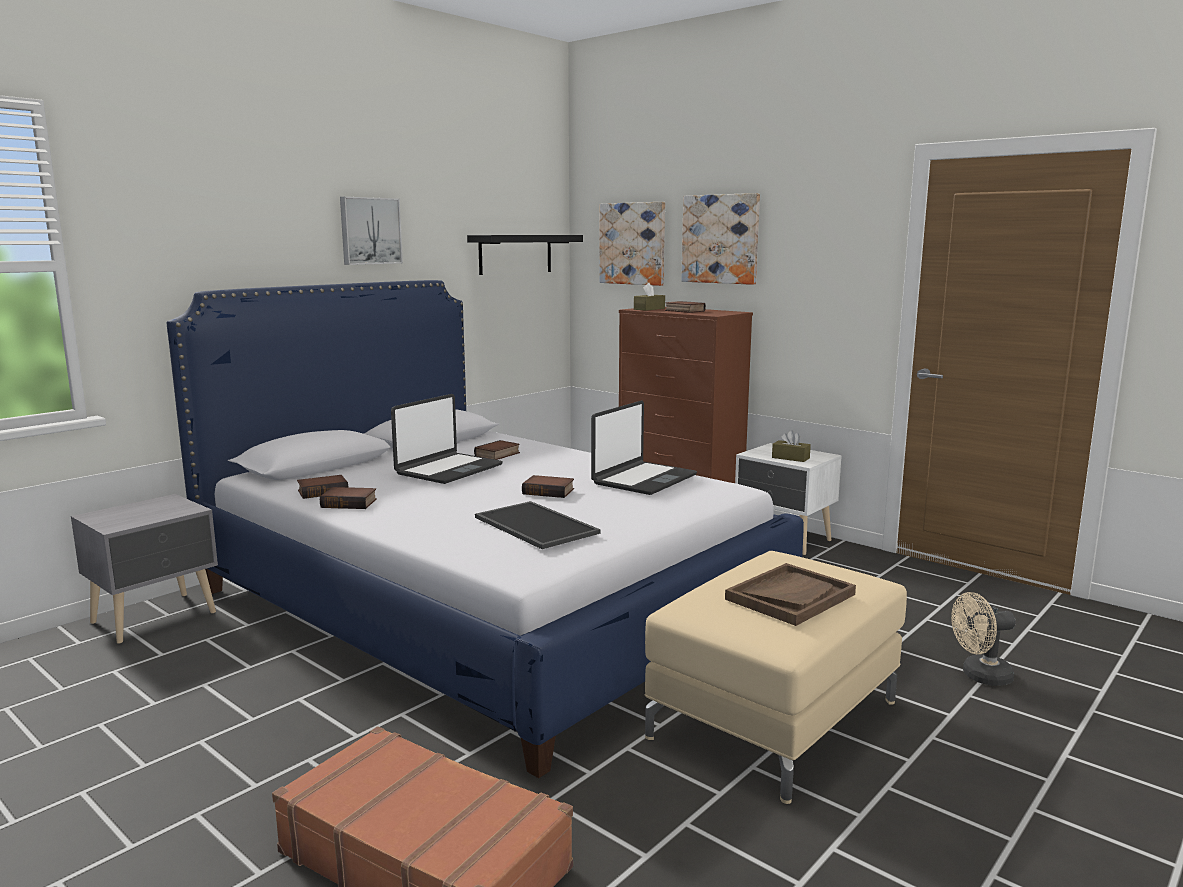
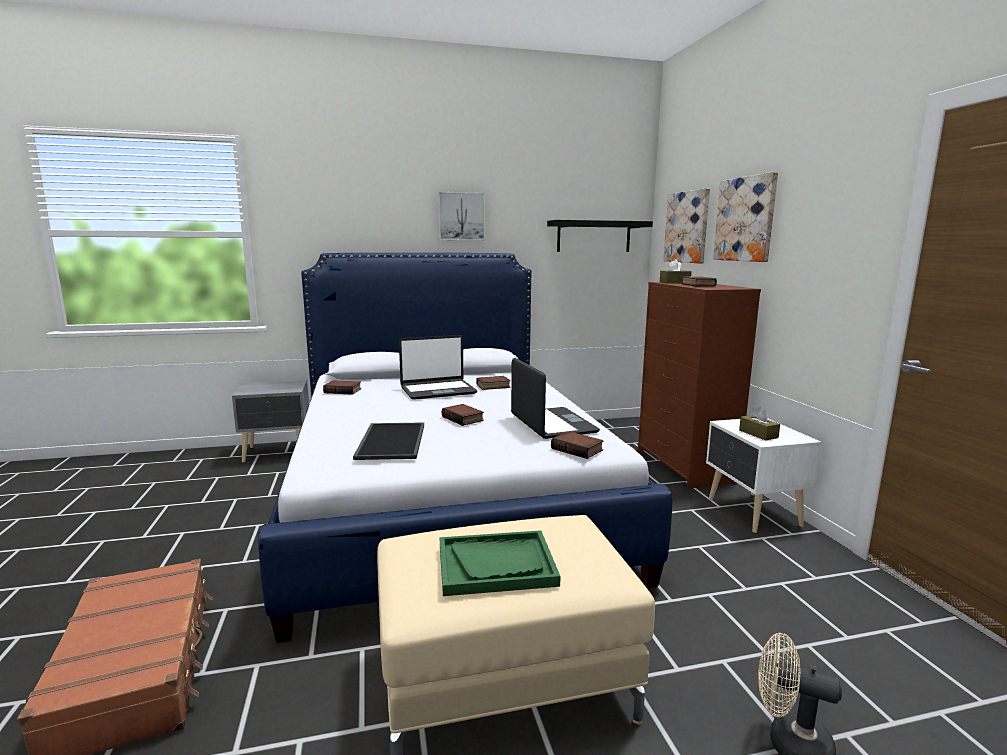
camera: 35 degrees right, 0 degrees up
book [320,487,377,509] -> book moved to [551,431,604,459]
laptop [591,400,697,495] -> laptop turned 90 degrees counterclockwise [511,358,600,439]
brown tray [725,563,856,626] -> green tray [440,530,561,596]

